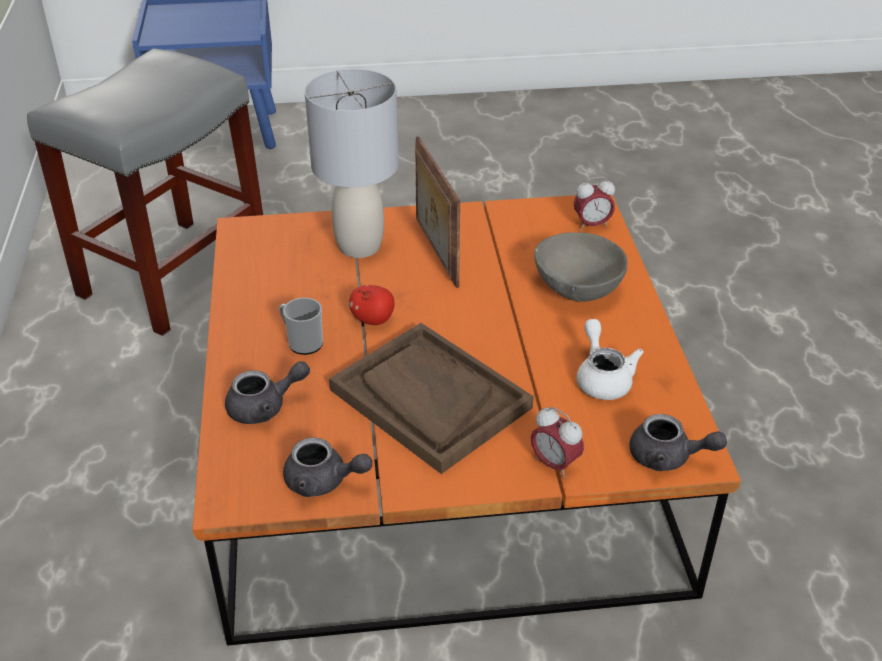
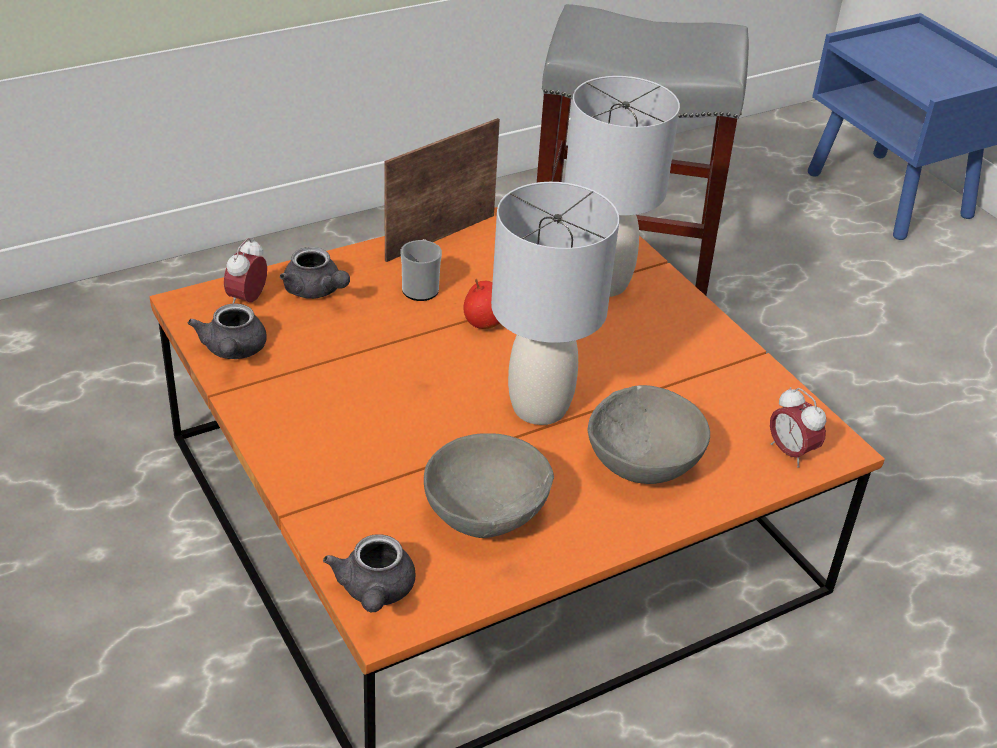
camera: 65 degrees right, 0 degrees up
brown tray [329,323,534,474] -> none
picture frame [415,136,460,288] -> picture frame moved to [385,118,500,262]
alarm clock [531,407,584,478] -> alarm clock moved to [224,238,267,304]
white teapot [577,319,644,400] -> grey bowl [424,433,554,538]
none -> grey table lamp [491,182,620,425]

